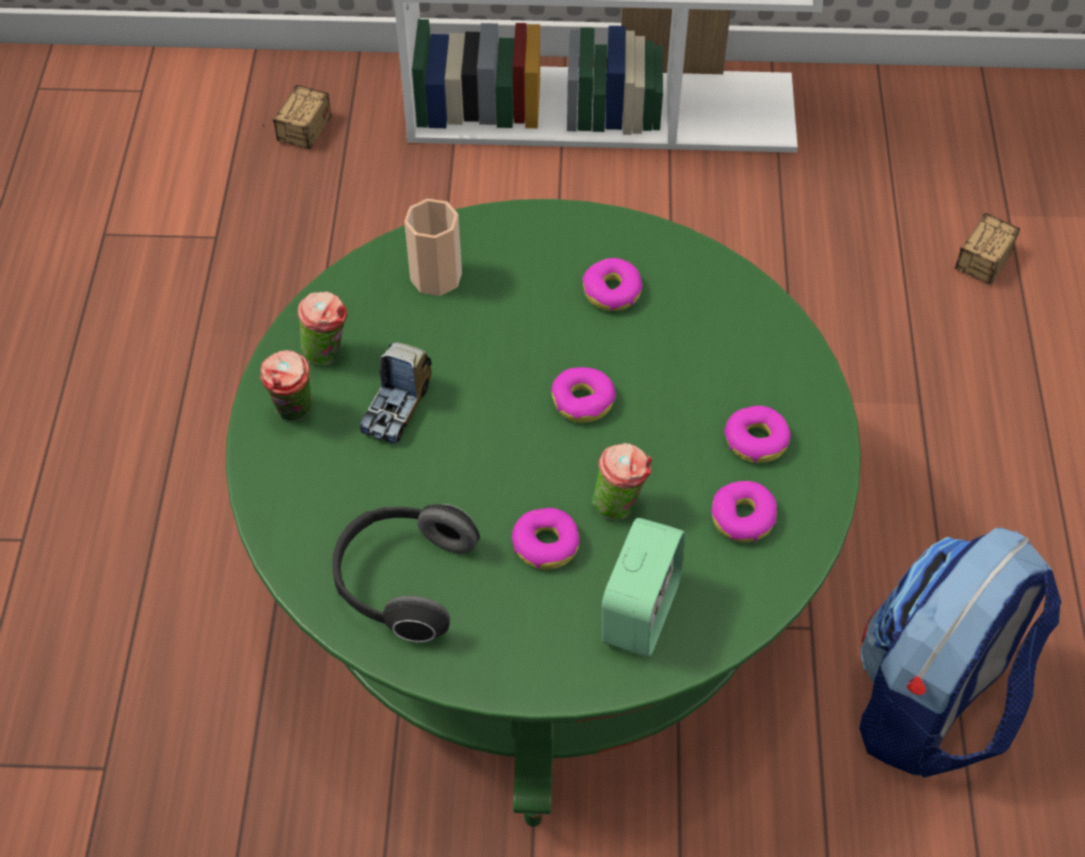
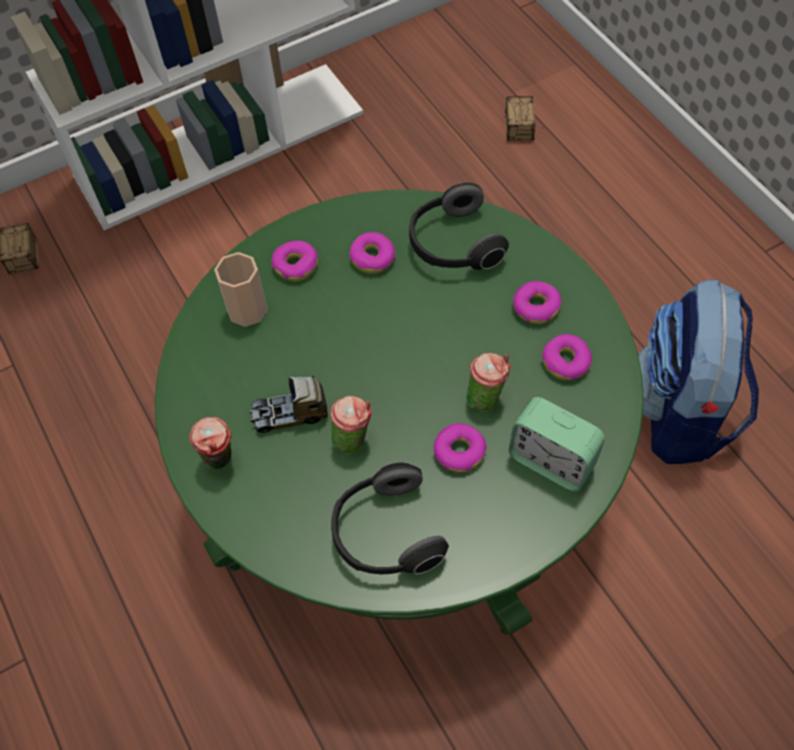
camera: 30 degrees left, 5 degrees up
cup [297,292,348,365] -> cup moved to [330,396,372,454]
toy truck [360,342,432,444] -> toy truck turned 90 degrees clockwise [249,376,328,433]
donut [551,367,616,423] -> donut moved to [271,240,318,281]
alarm clock [602,518,685,657] -> alarm clock turned 135 degrees clockwise [509,397,605,492]
none -> headphones [409,183,509,270]

